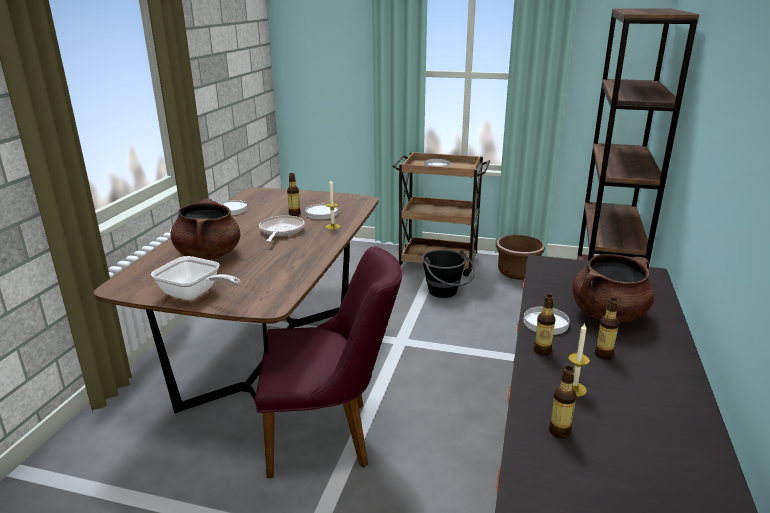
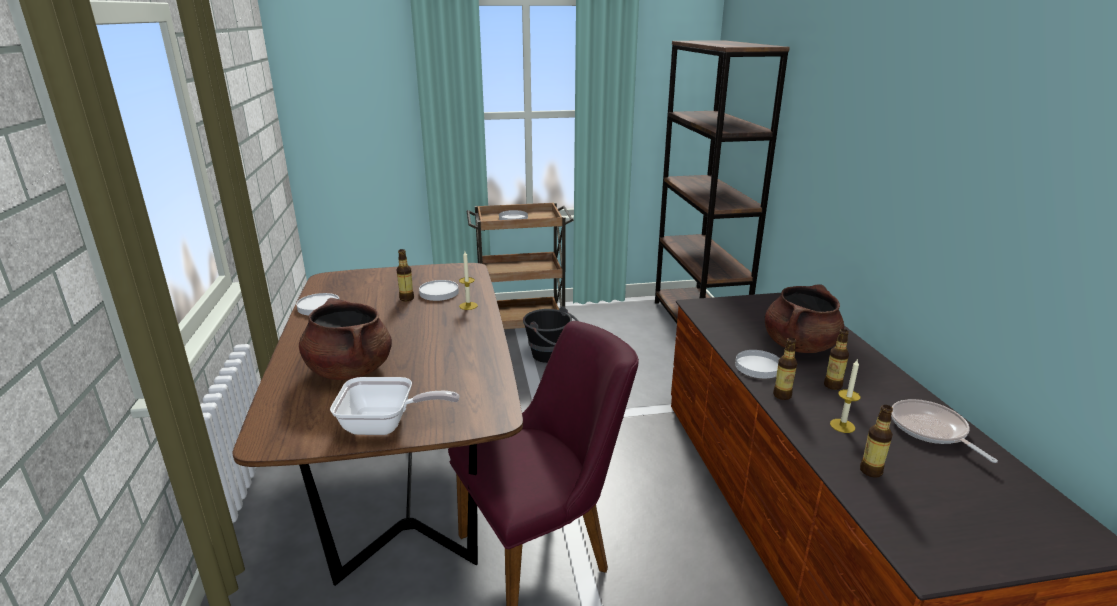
camera: 25 degrees left, 0 degrees up
frying pan [259,215,305,242] -> frying pan moved to [891,399,998,463]
brown planter [496,234,545,280] -> none

